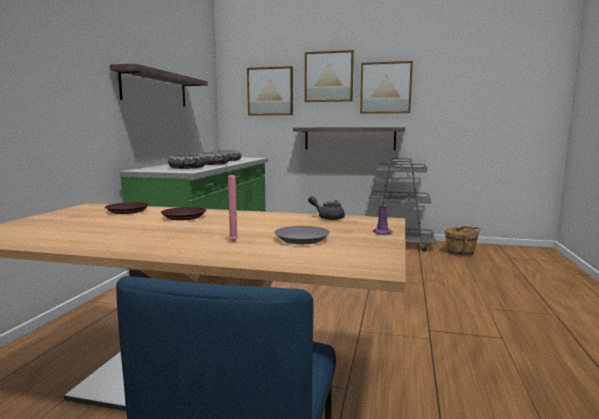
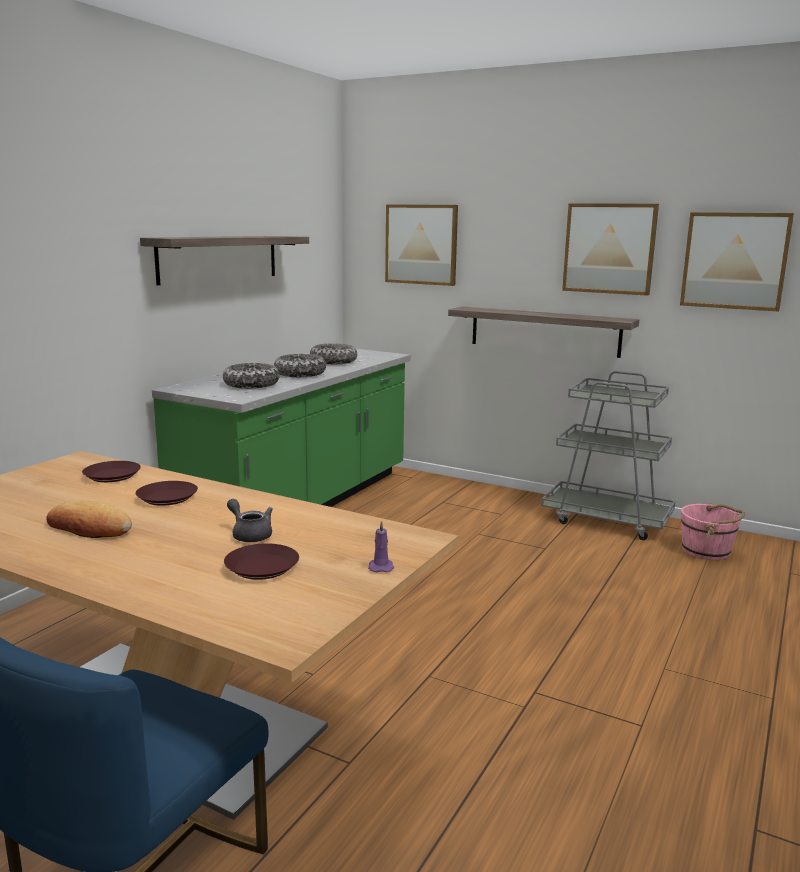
camera: 15 degrees right, 5 degrees up
pink candle [226,168,238,242] -> none
grey plate [274,226,330,244] -> brown plate [224,543,299,580]
picture [305,50,354,102] -> picture moved to [680,212,794,312]
grey teapot [308,196,345,220] -> grey teapot moved to [227,499,273,542]
brown bucket [445,226,481,257] -> pink bucket [681,503,745,560]
none -> bread [46,500,132,538]

